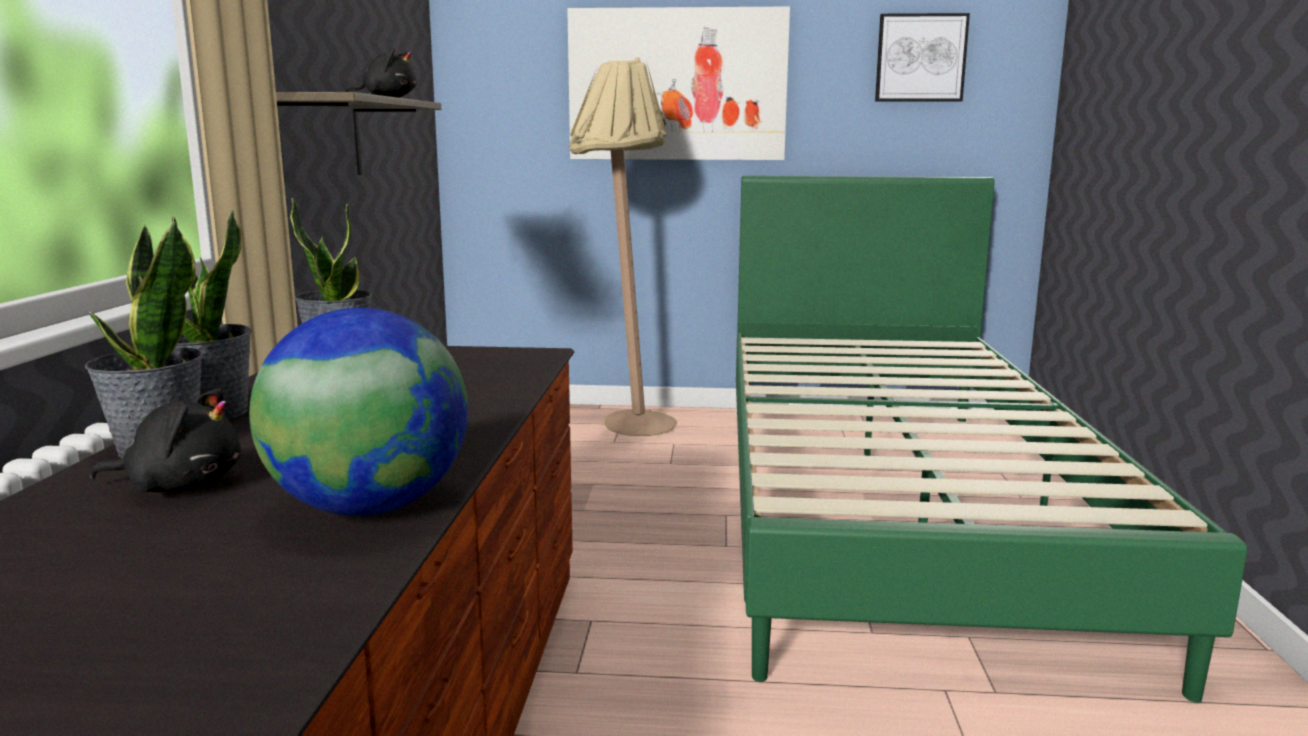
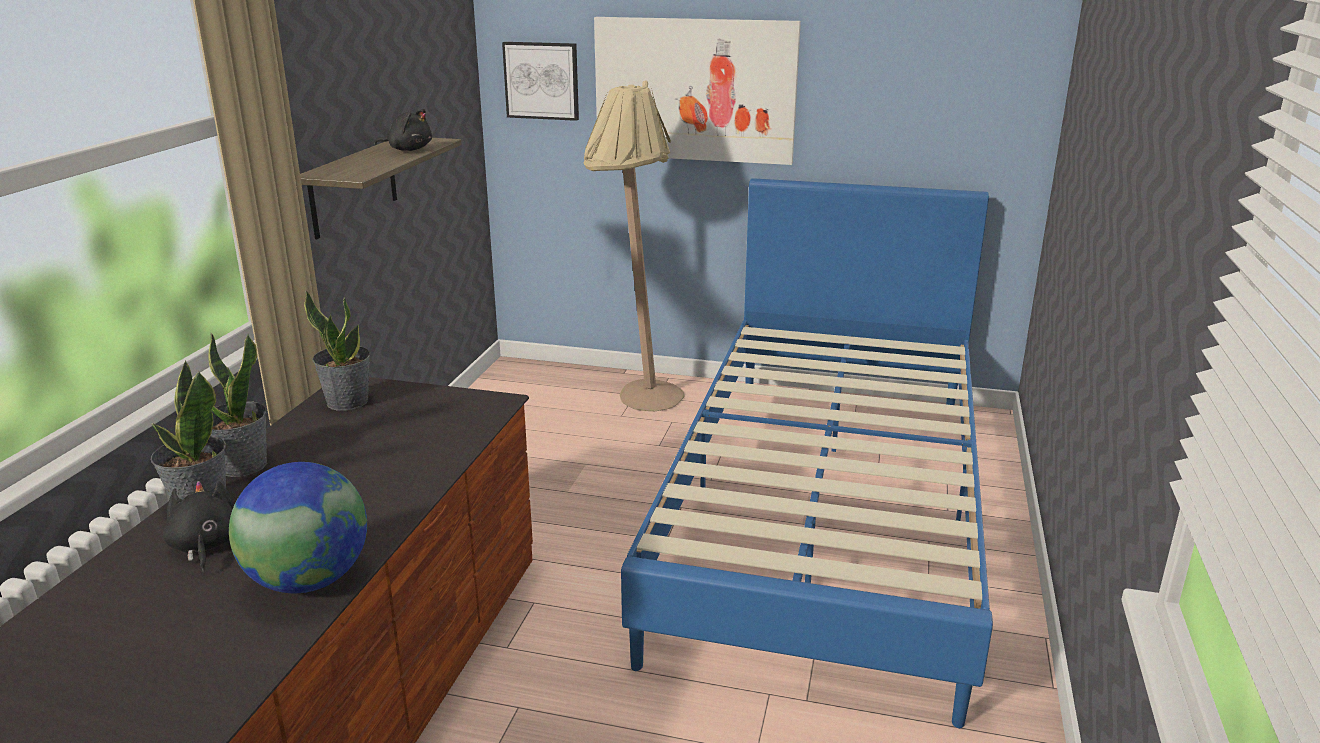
camera: 10 degrees right, 10 degrees up
black plush toy [90,388,241,492] -> black plush toy turned 120 degrees counterclockwise [163,481,234,572]
green bed [736,176,1247,703] -> blue bed [621,178,993,728]
picture [875,13,970,101] -> picture moved to [502,42,579,121]

